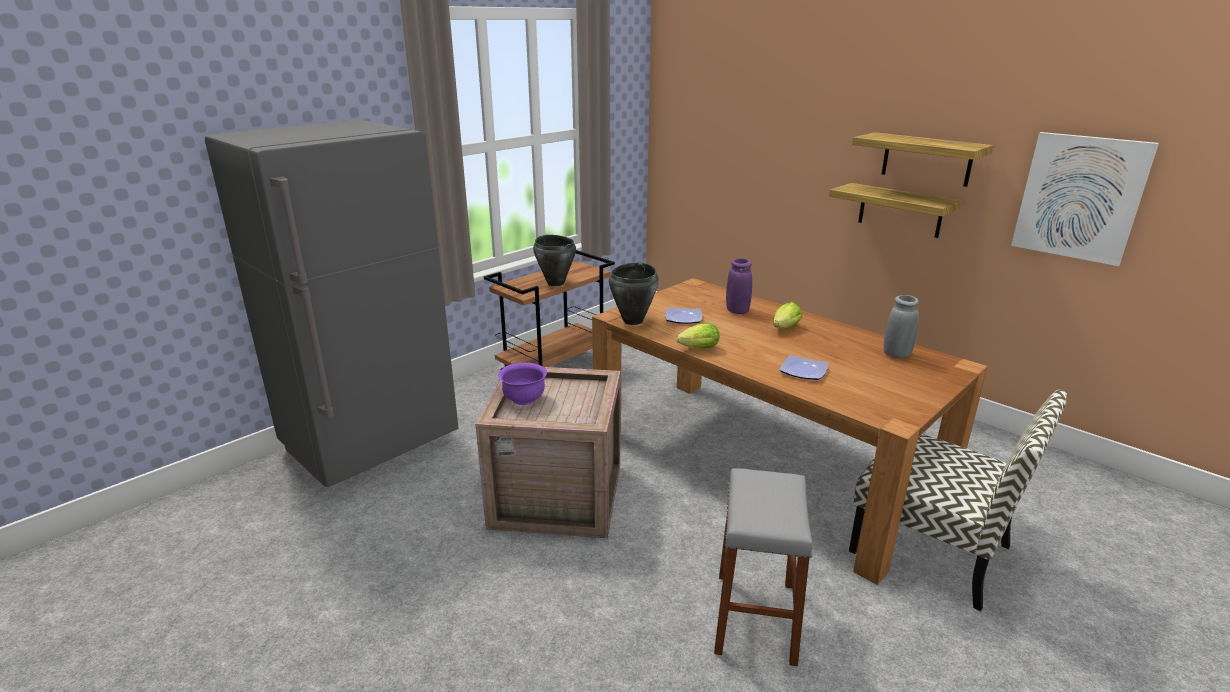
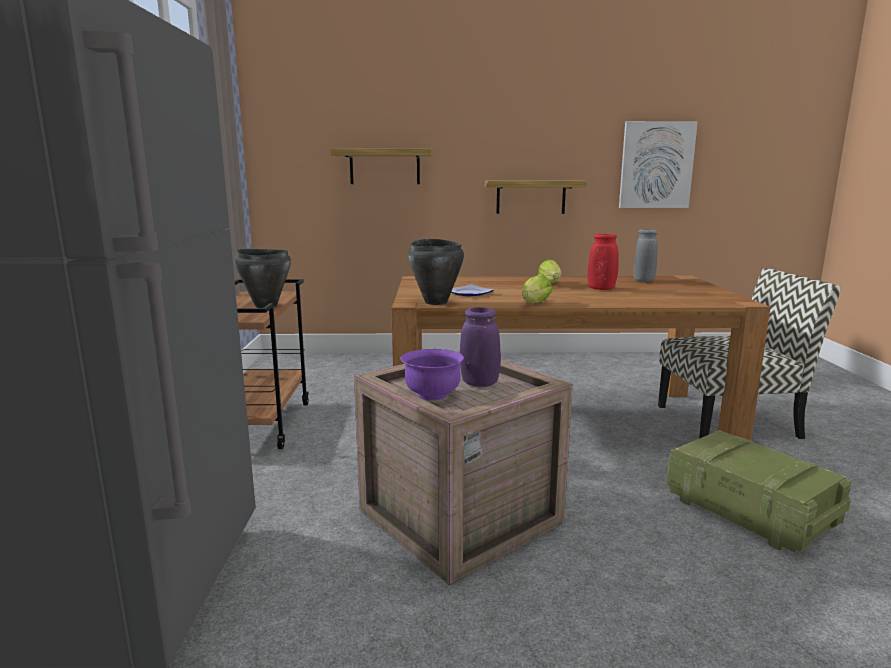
camera: 45 degrees left, 10 degrees down
grey stool [714,468,812,666] -> crate [667,430,851,552]
purple vase [726,258,752,314] -> purple vase moved to [460,307,501,387]
plate [780,355,828,380] -> none
shelf [852,132,994,187] -> shelf moved to [330,149,432,184]
none -> red vase [588,234,619,290]

